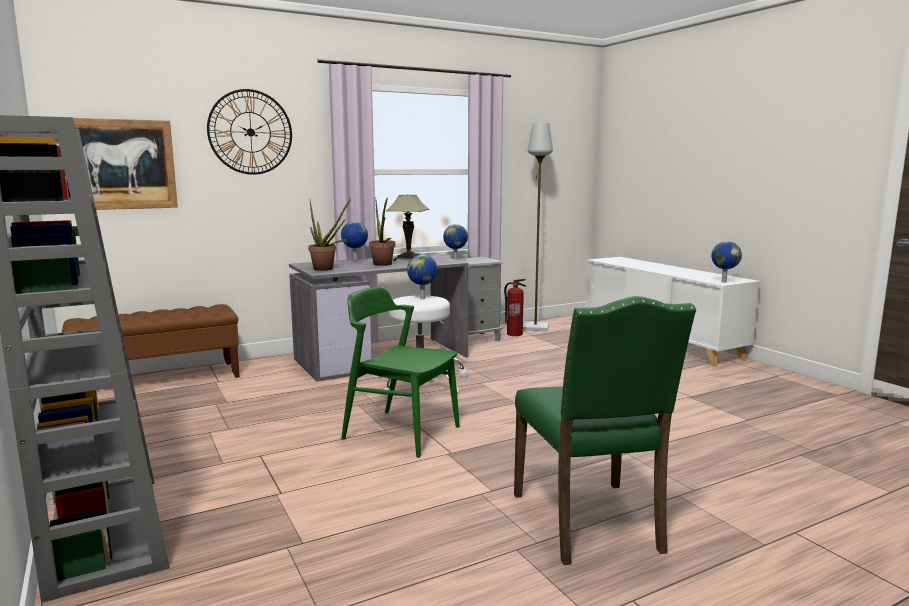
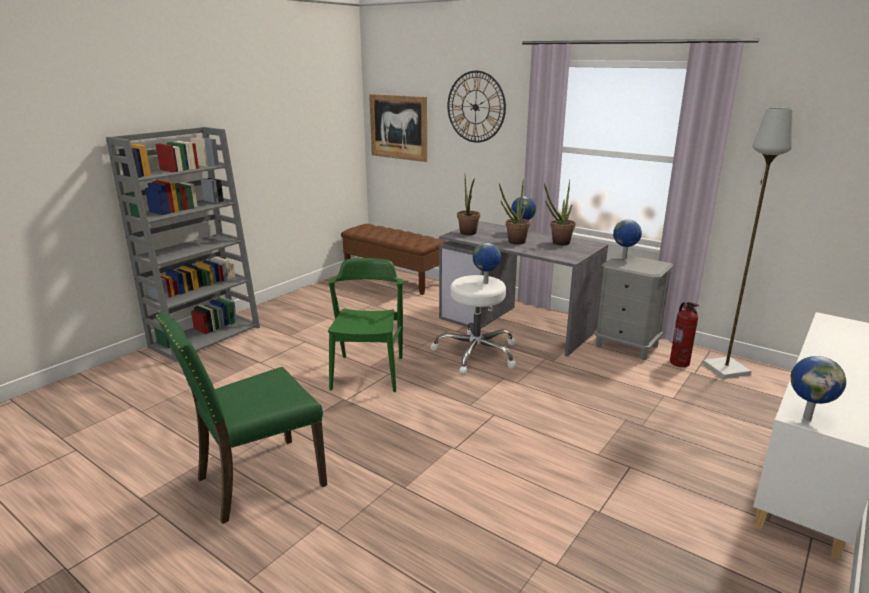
camera: 65 degrees right, 10 degrees up
table lamp [386,194,430,261] -> potted plant [544,180,576,245]

